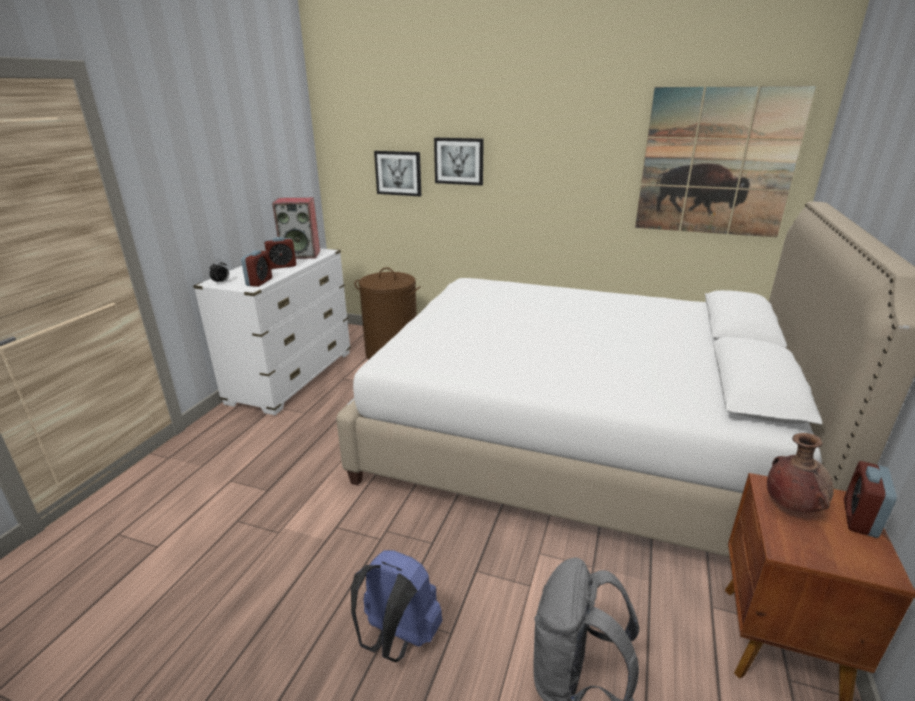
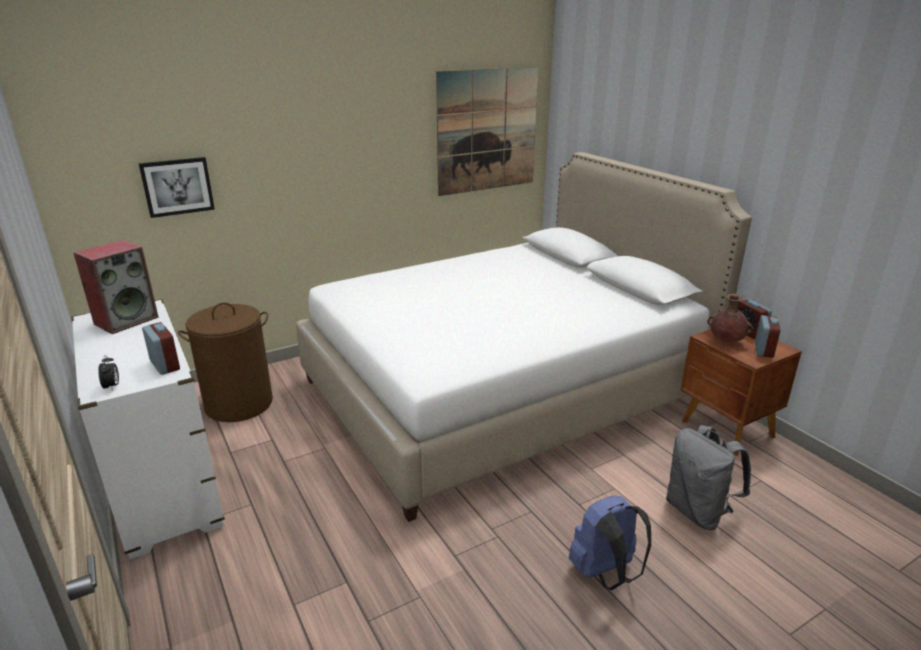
camera: 50 degrees left, 0 degrees up
alarm clock [264,237,296,269] -> alarm clock moved to [755,315,781,358]
picture [434,138,484,186] -> none

